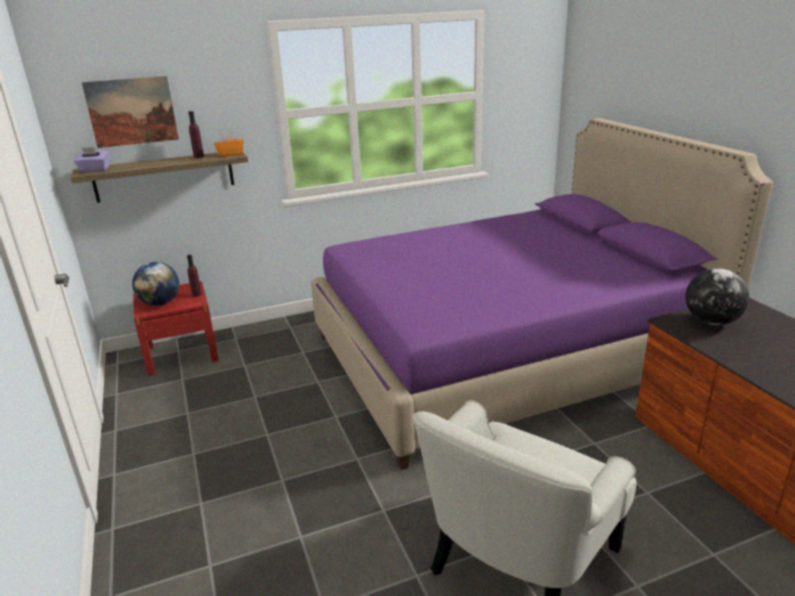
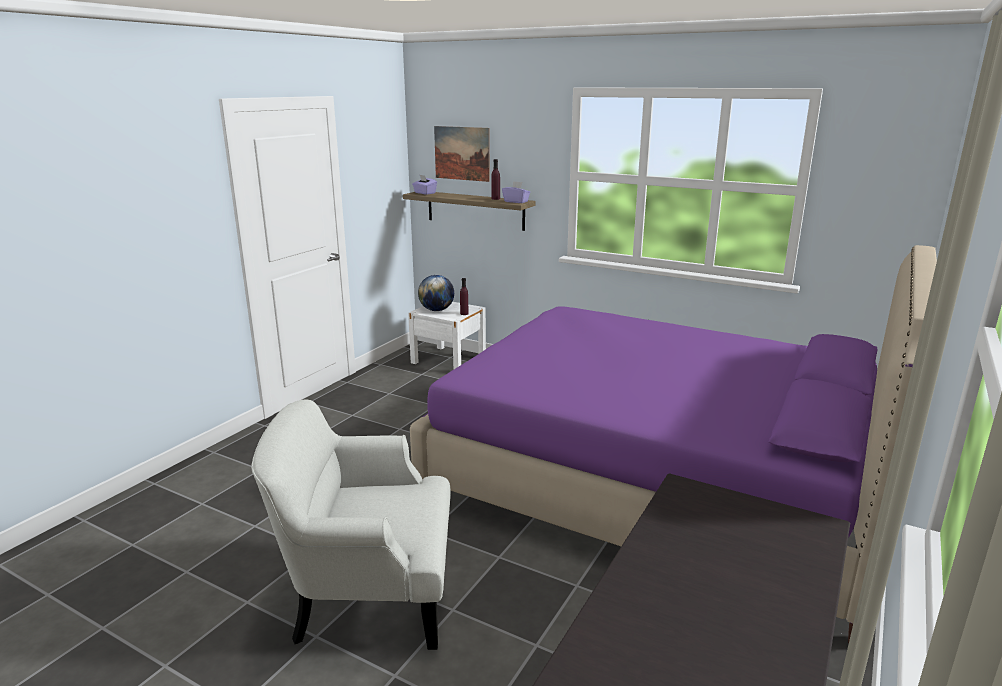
camera: 50 degrees right, 5 degrees down
red nightstand [133,281,219,376] -> white nightstand [408,302,486,370]
orange tissue box [214,131,244,157] -> purple tissue box [502,181,531,203]
globe [685,268,749,325] -> none

